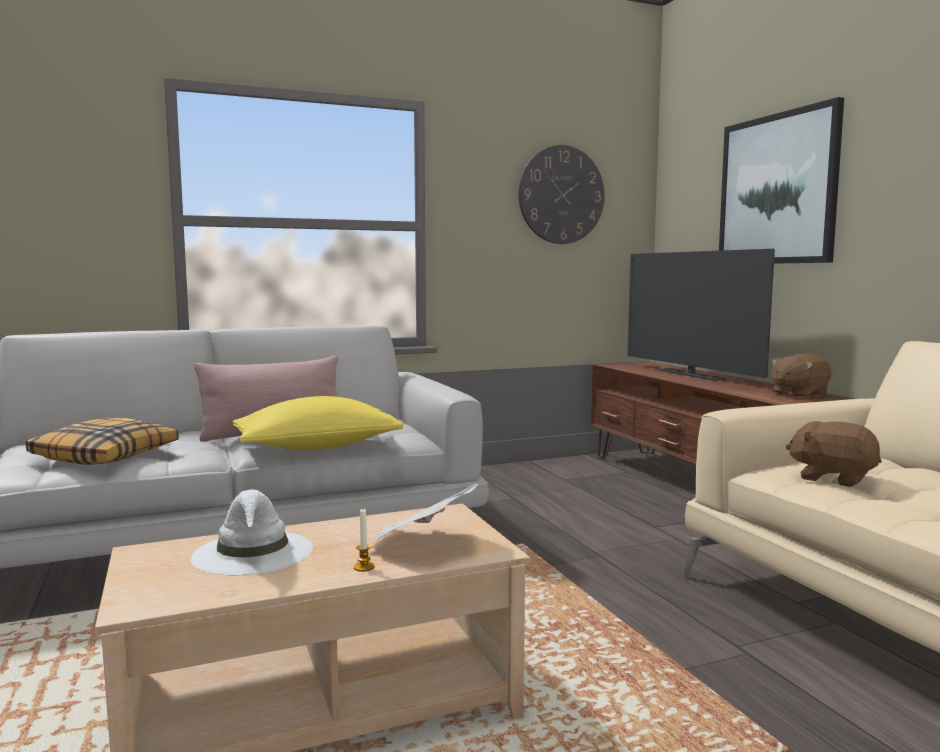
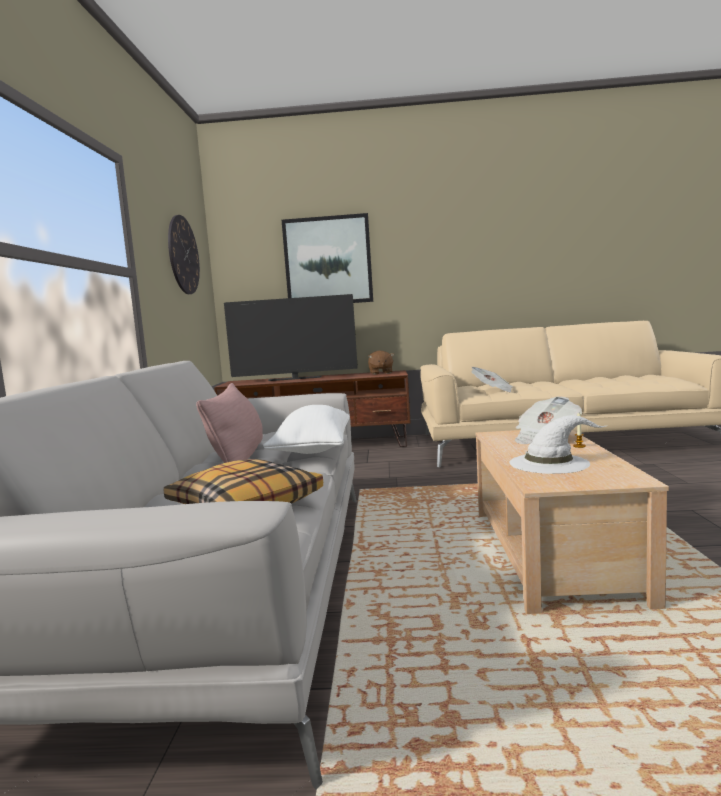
camera: 65 degrees left, 0 degrees up
yellow pillow [233,396,403,450] -> white pillow [263,405,350,454]
brown plush toy [786,421,882,487] -> newspaper [471,367,513,392]

